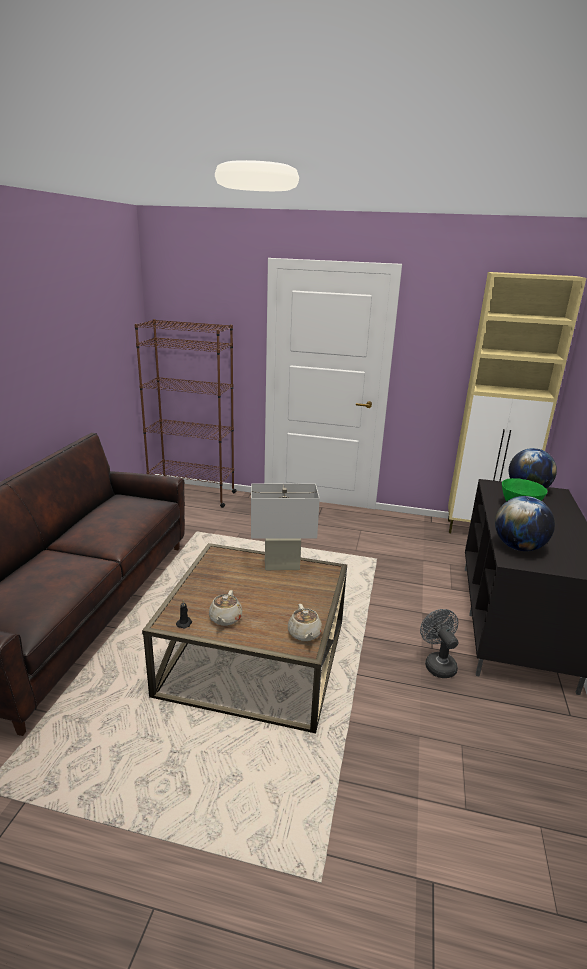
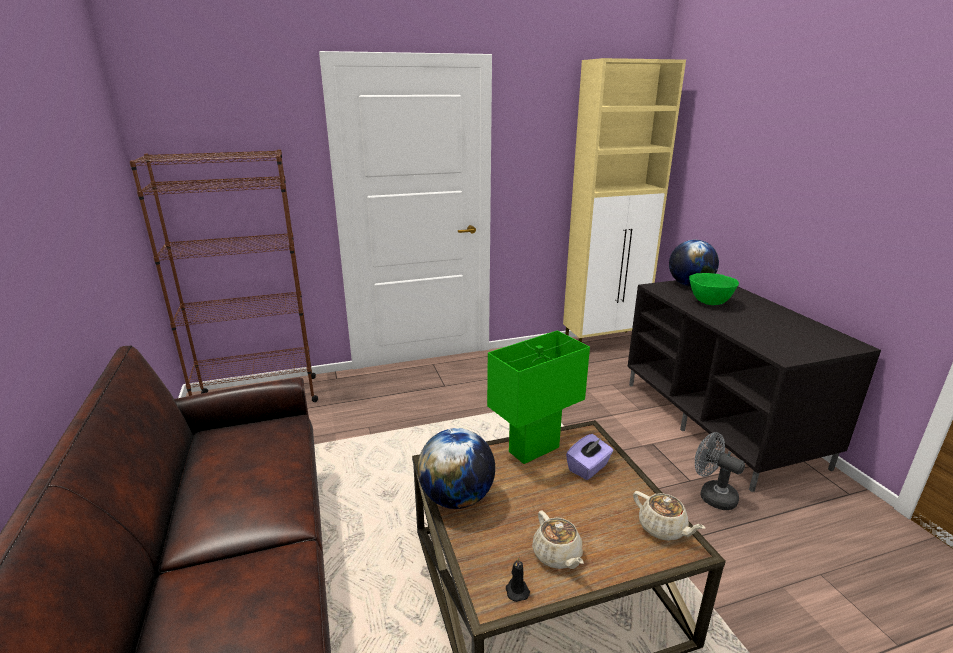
camera: 30 degrees left, 0 degrees up
white table lamp [251,483,320,570] -> green table lamp [487,331,590,464]
globe [495,496,555,551] -> globe moved to [417,428,495,509]
none -> purple tissue box [566,434,614,480]

